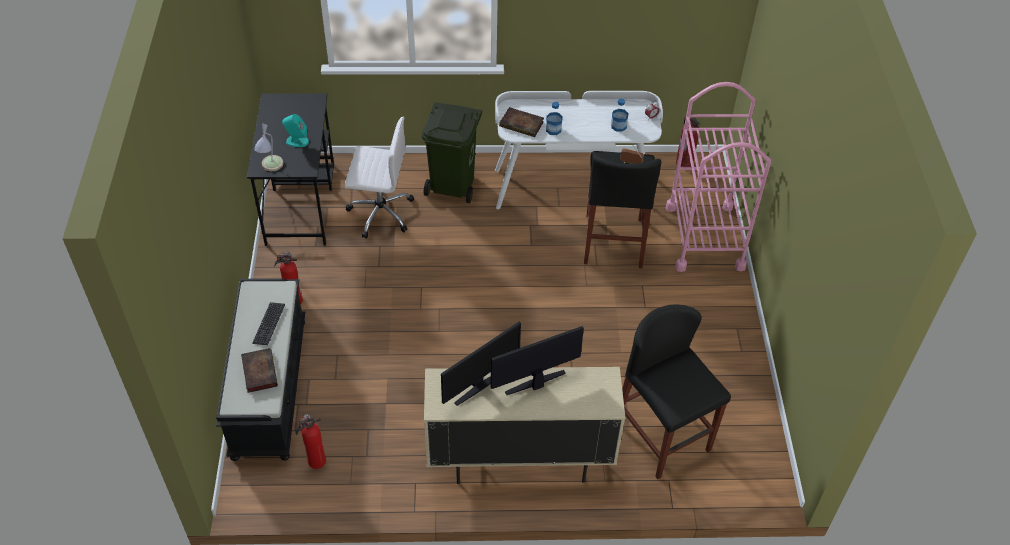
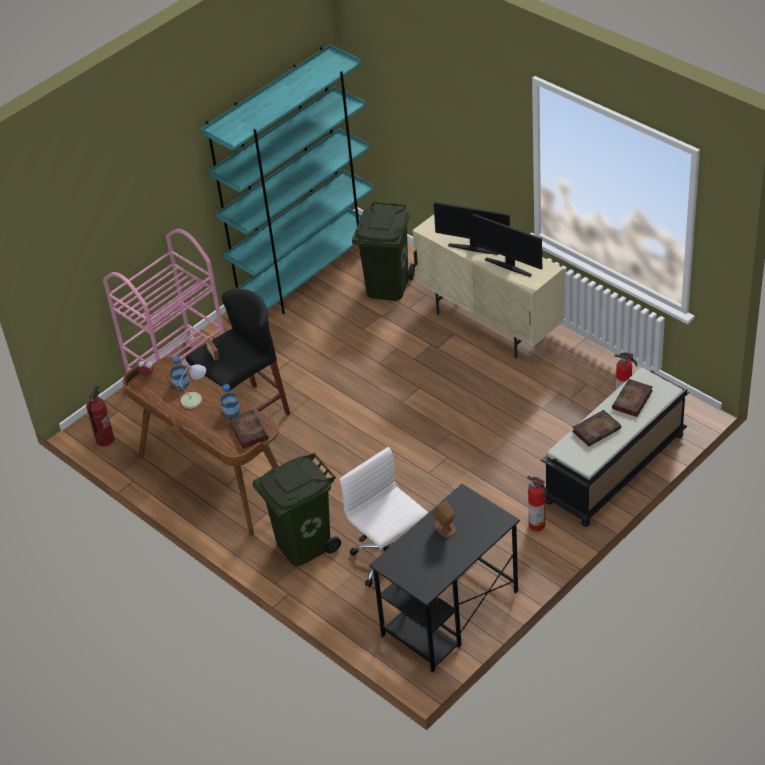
camera: 130 degrees left, 5 degrees down
keyboard [252,302,285,345] -> book [572,410,621,446]
table lamp [254,124,283,171] -> table lamp moved to [179,359,206,409]
turquoise speaker [282,114,309,147] -> brown speaker [432,501,457,538]
monitor [441,322,521,406] -> monitor turned 150 degrees counterclockwise [472,214,542,277]
white desk [495,91,663,209] -> brown desk [123,357,279,536]
black stool [622,304,731,479] -> green trash can [352,202,415,301]
none -> turquoise bookcase [200,44,374,314]

